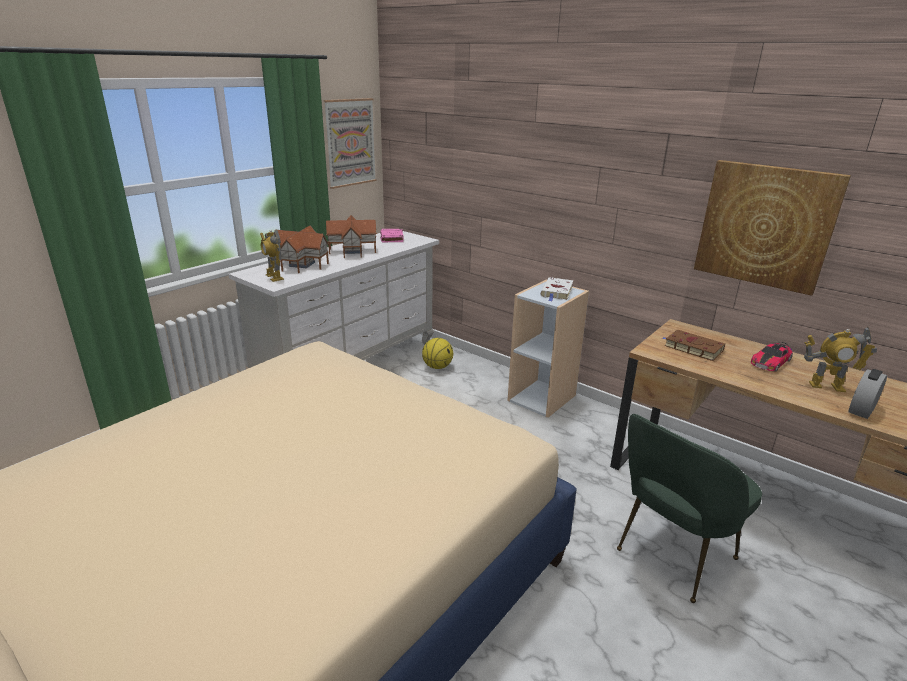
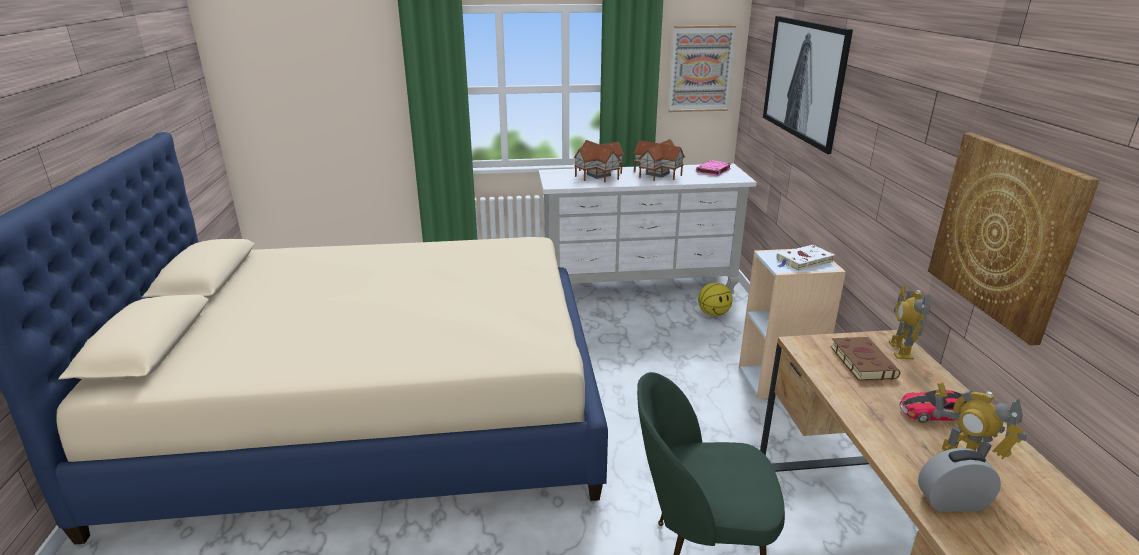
camera: 45 degrees right, 0 degrees up
toy robot [260,230,284,282] -> toy robot moved to [889,285,930,359]
none -> picture [763,16,853,154]

